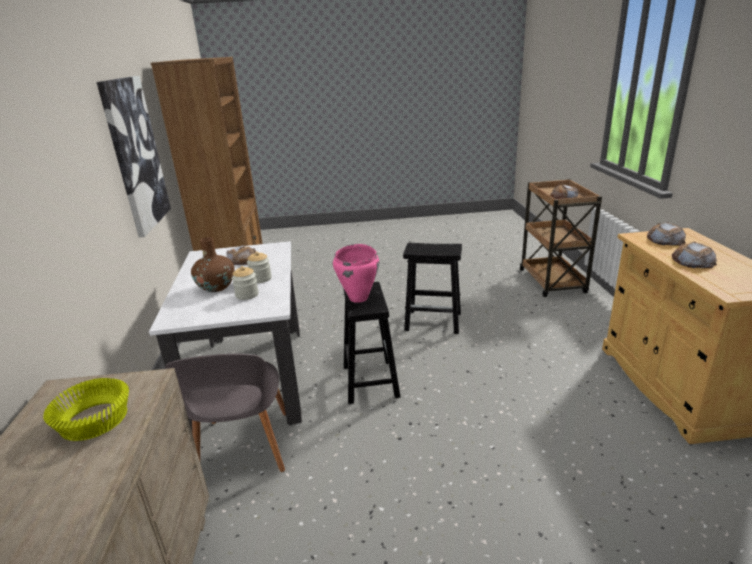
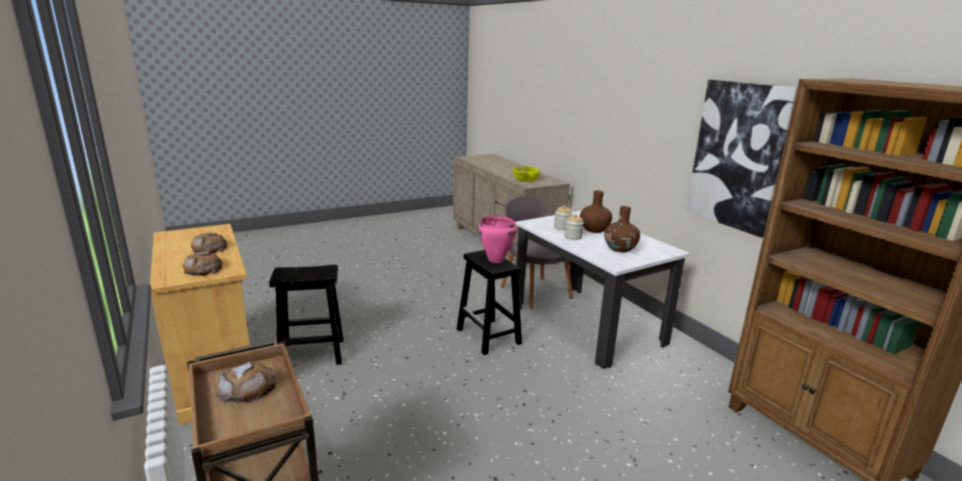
camera: 155 degrees right, 5 degrees down
bread [227,245,256,265] -> brown vase [604,206,640,252]
black stool [403,243,462,334] -> black stool moved to [269,265,343,365]

